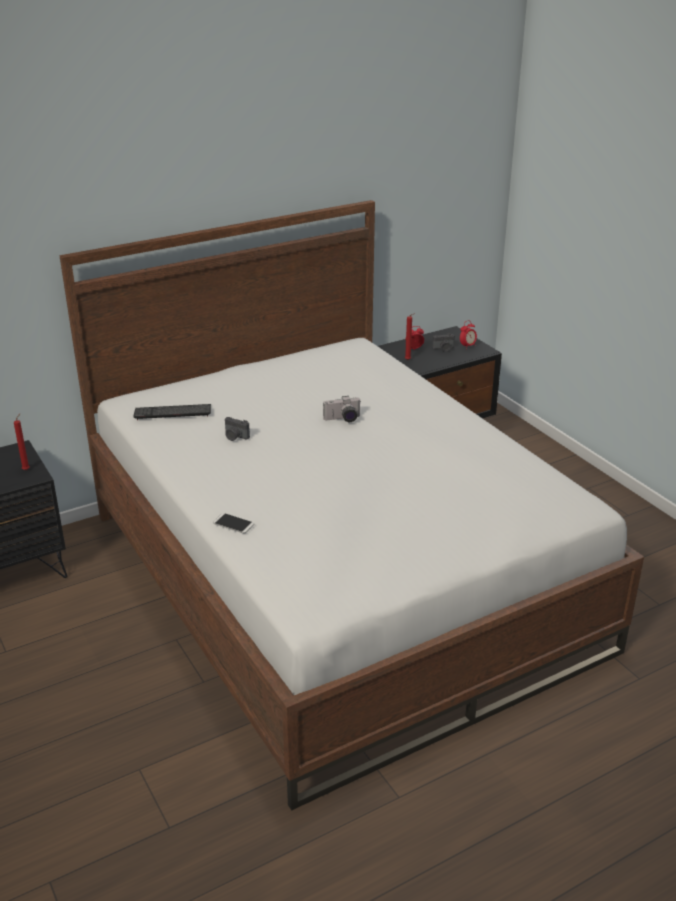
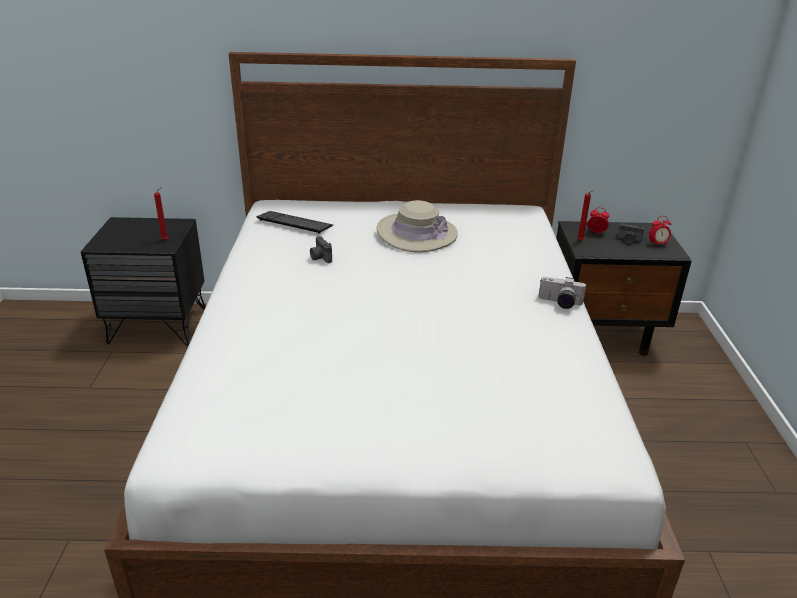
camera: 30 degrees right, 0 degrees up
phone [213,513,254,534] -> none
camera [323,396,361,422] -> camera moved to [538,277,587,309]
none -> beige hat [377,200,458,252]

